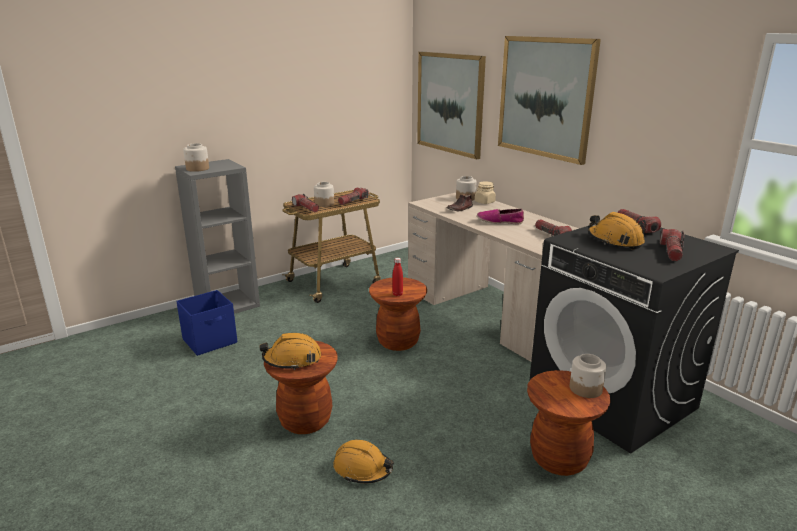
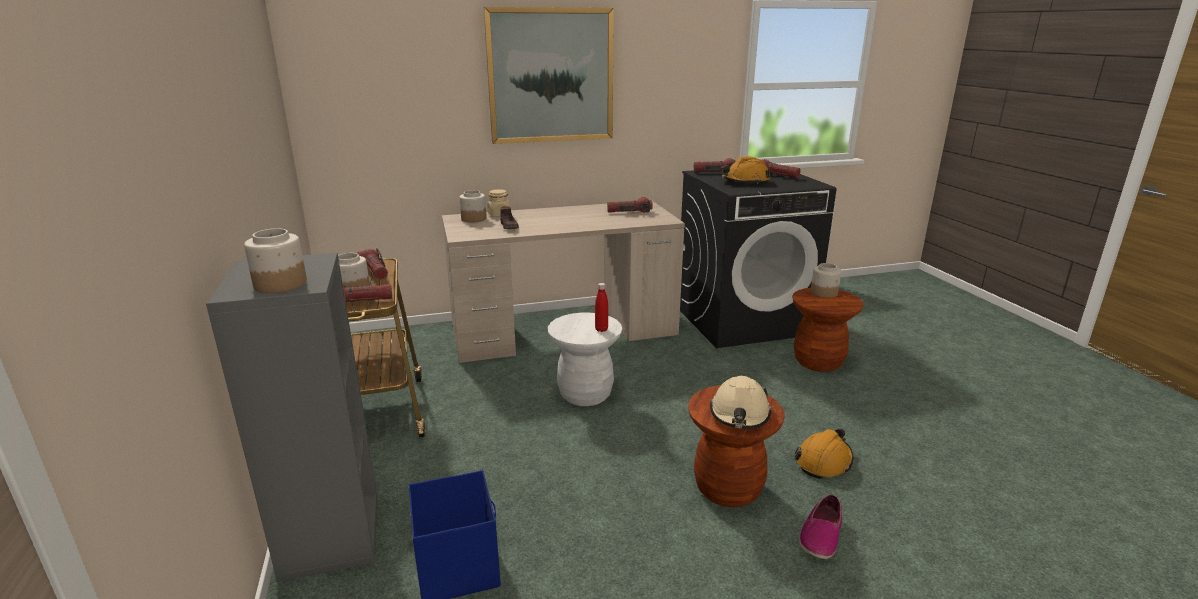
camera: 70 degrees left, 0 degrees up
orange hard hat [259,333,321,370] -> beige hard hat [710,376,771,429]
brown stool [369,278,427,351] -> white stool [548,313,622,406]
picture [417,52,486,159] -> none
shoe [477,209,524,225] -> shoe moved to [799,494,842,559]

